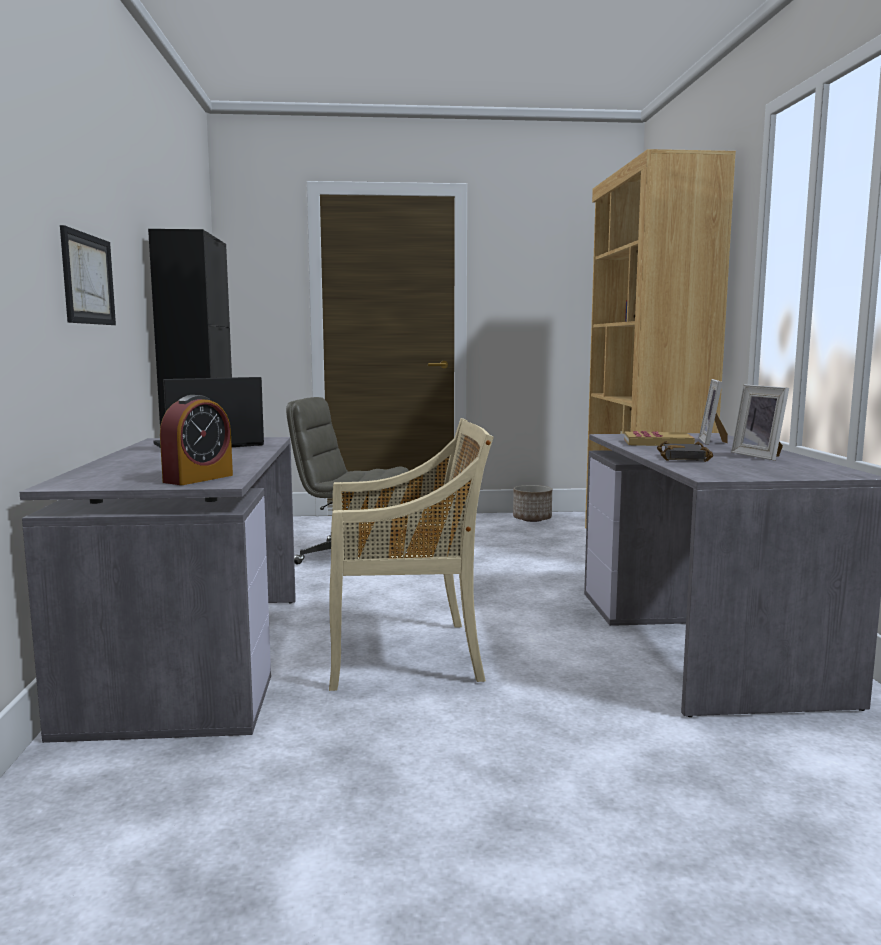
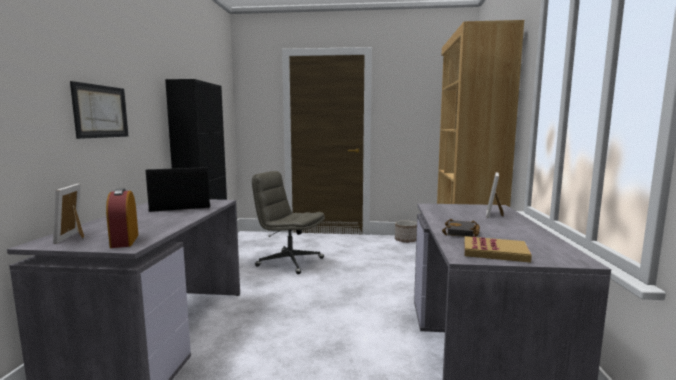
camera: 10 degrees right, 0 degrees up
alarm clock [160,395,233,485] -> alarm clock turned 120 degrees clockwise [106,188,138,248]
beige chair [329,418,494,691] -> none
book [624,431,695,446] -> book moved to [464,236,532,263]
picture frame [731,384,789,461] -> picture frame moved to [53,184,84,244]

